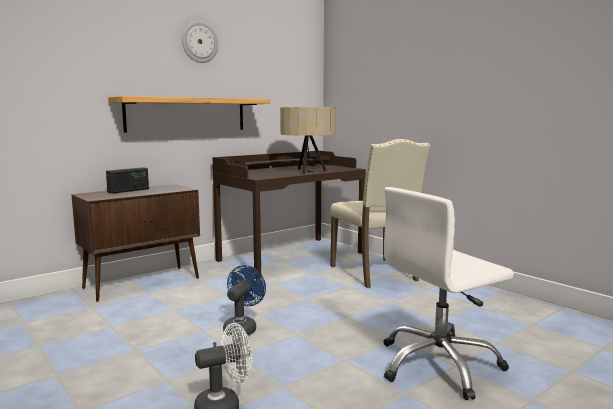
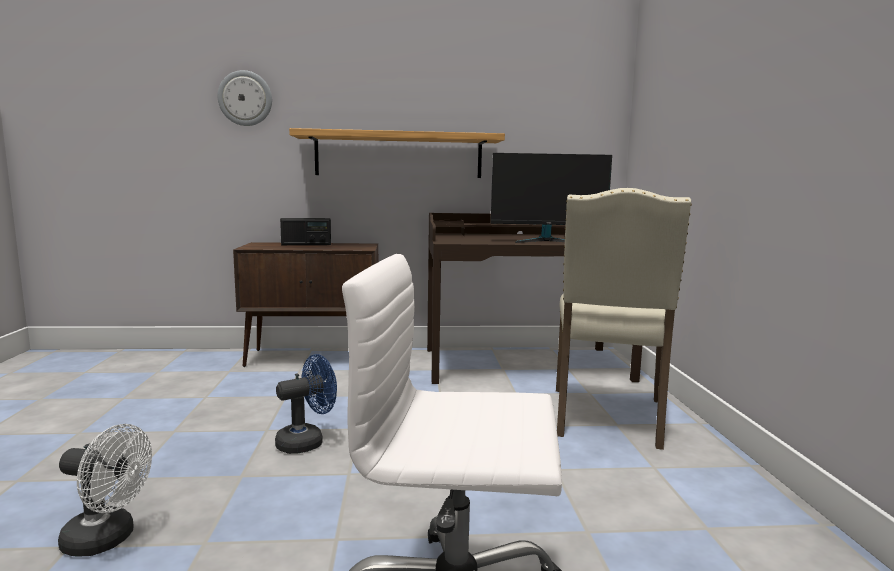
camera: 35 degrees right, 0 degrees up
wall clock [182,21,218,63] -> wall clock moved to [218,70,272,126]
beige table lamp [280,107,336,173] -> monitor [491,153,612,243]

